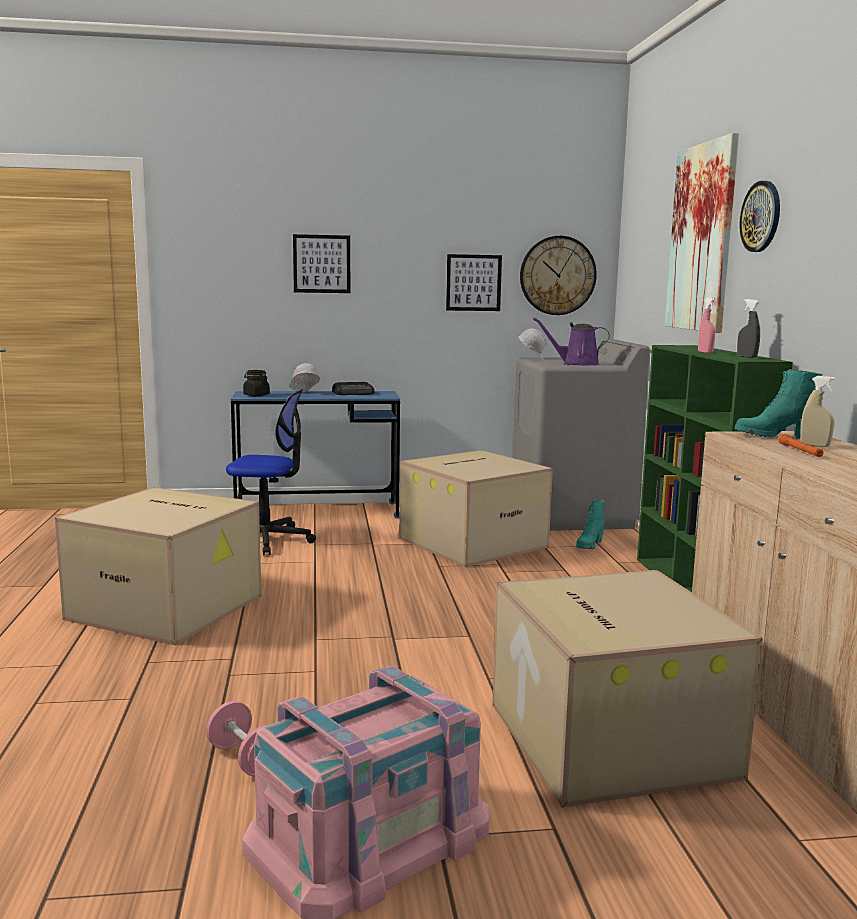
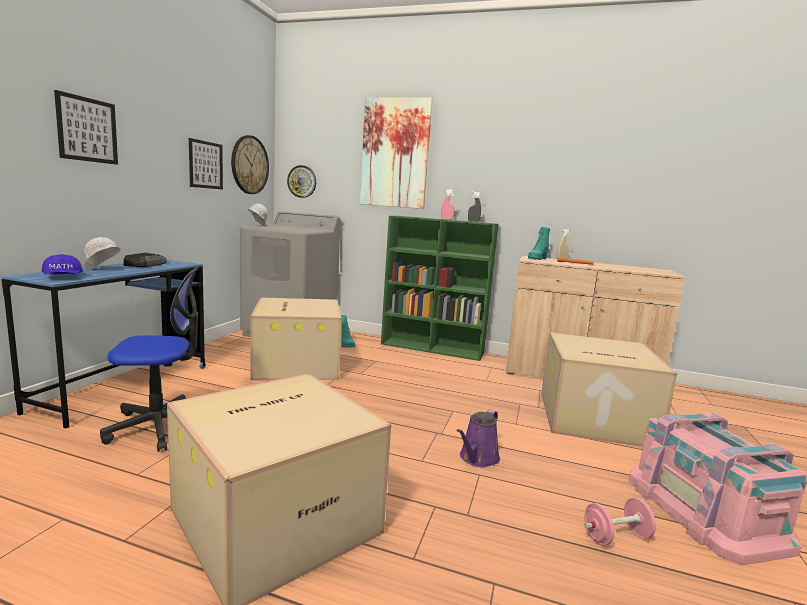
camera: 65 degrees left, 0 degrees up
office chair [226,389,316,556] -> office chair turned 45 degrees clockwise [100,266,199,452]
black jar [243,370,270,396] -> blue cap [42,254,83,274]
purple watering can [533,318,610,365] -> purple watering can moved to [456,410,500,467]
wall clock [739,181,780,252] -> wall clock moved to [287,165,316,198]

